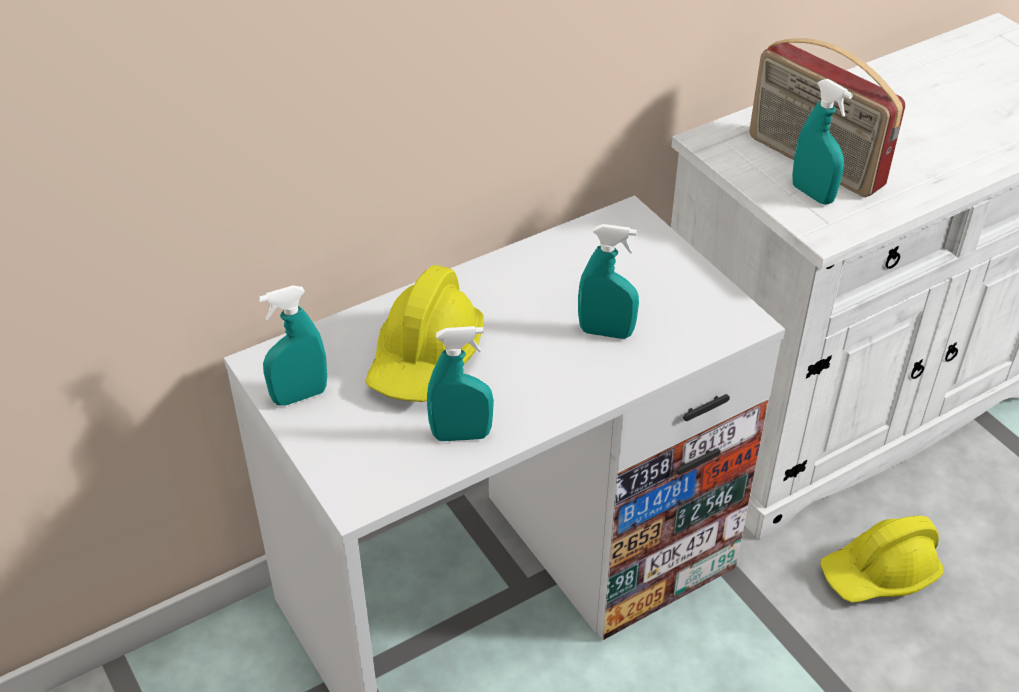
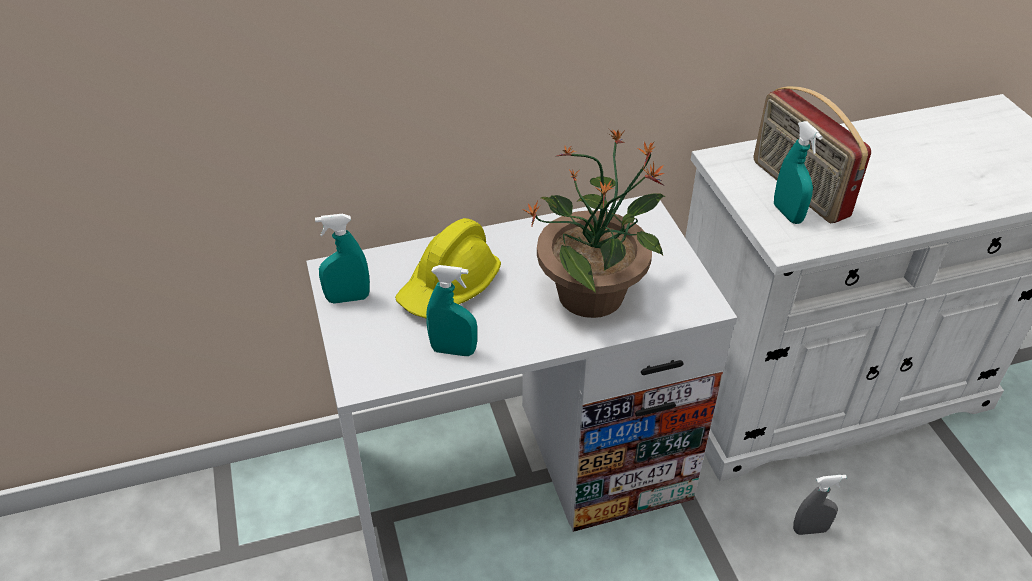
camera: 15 degrees right, 0 degrees up
turquoise spray bottle [578,224,639,339] -> potted plant [522,129,666,318]
yellow hard hat [820,516,944,602] -> grey spray bottle [793,475,847,535]

